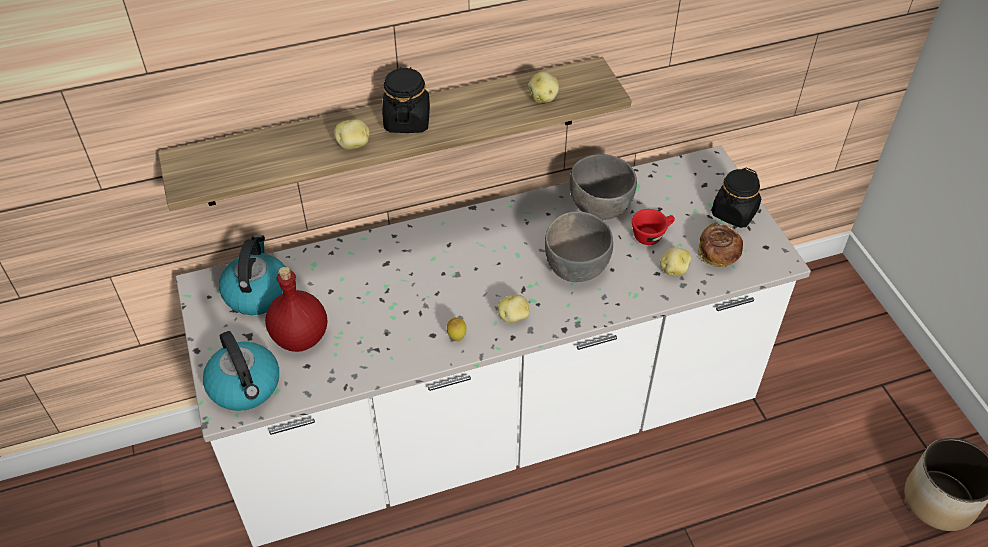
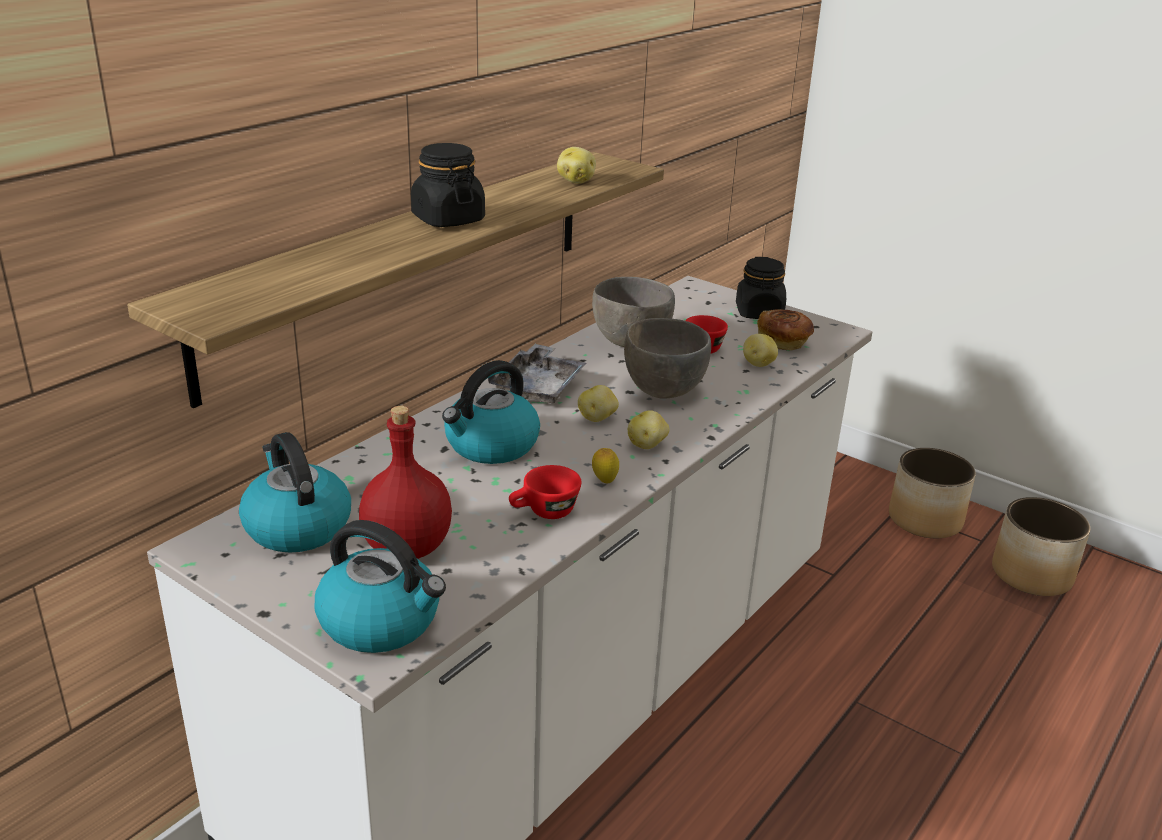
camera: 35 degrees left, 20 degrees down
potato [334,119,370,149] -> potato moved to [578,385,619,422]
none -> kettle [442,360,540,464]
none -> grey tray [488,344,586,403]
none -> red cup [509,465,581,519]
none -> planter [889,448,976,538]

